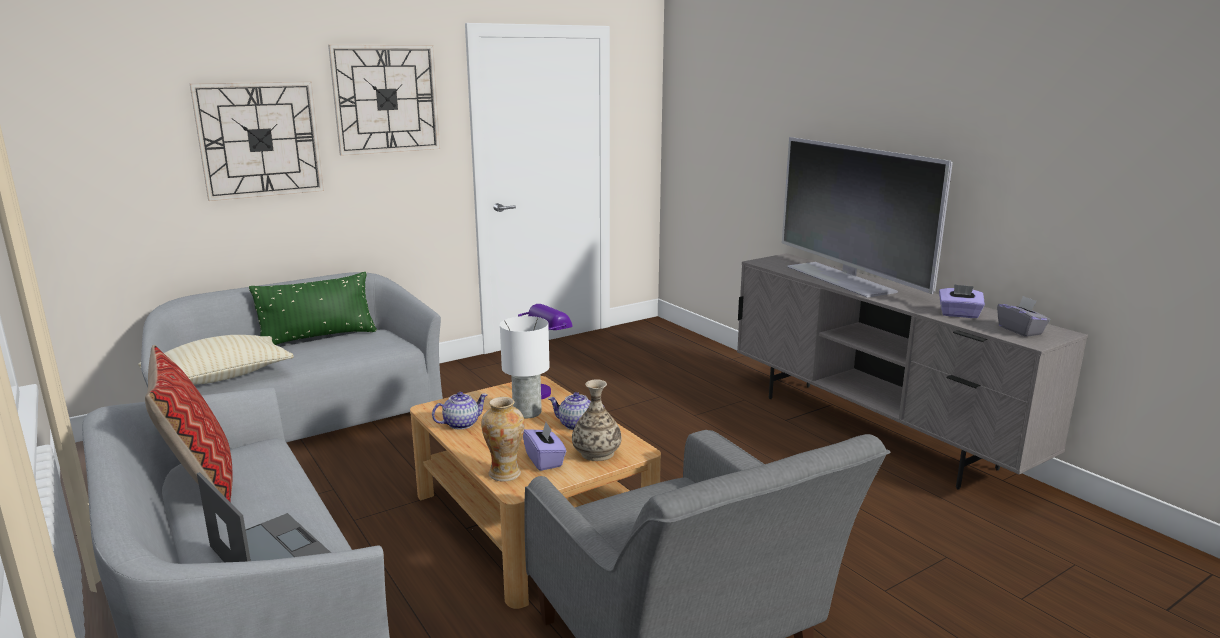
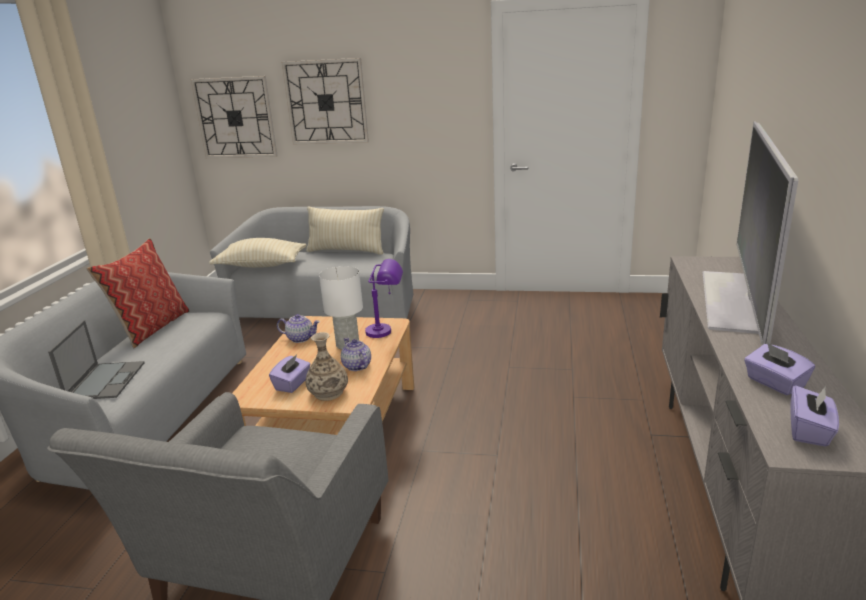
camera: 45 degrees right, 5 degrees up
green pillow [249,272,377,345] -> beige pillow [306,207,384,255]
wall clock [328,45,440,156] -> wall clock moved to [191,76,278,158]
vase [481,397,525,482] -> none
grey tissue box [997,296,1050,337] -> purple tissue box [790,385,839,447]

